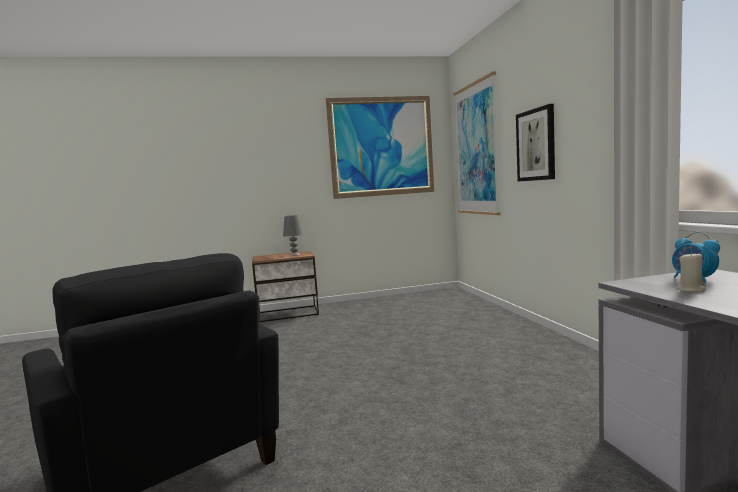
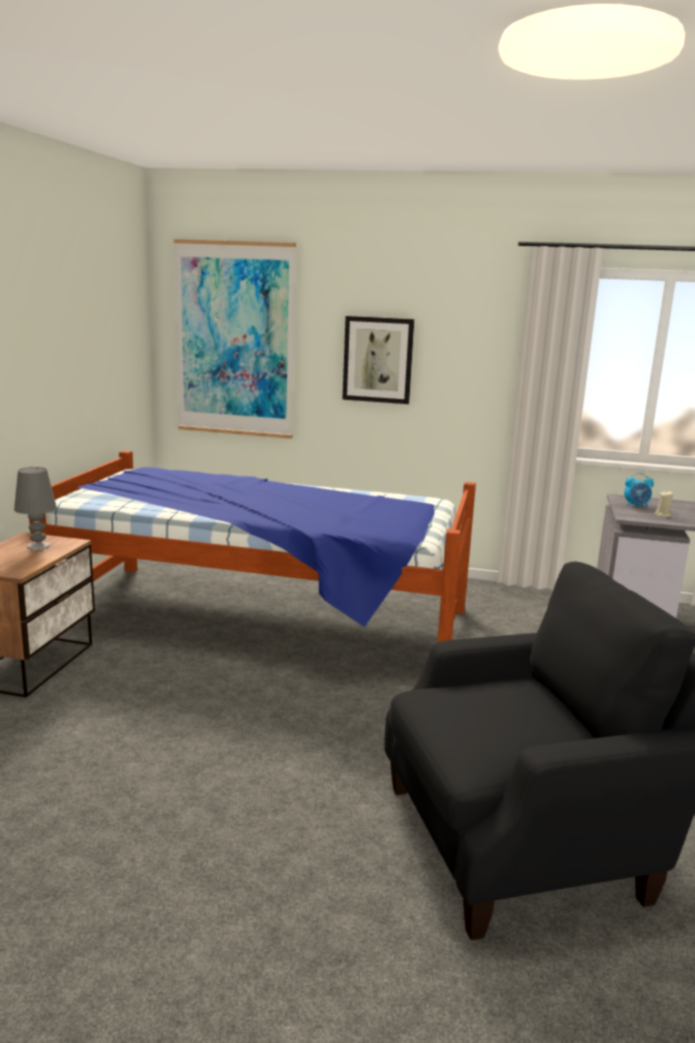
camera: 65 degrees left, 10 degrees up
picture [326,96,434,199] -> none
none -> bed [29,451,476,642]

